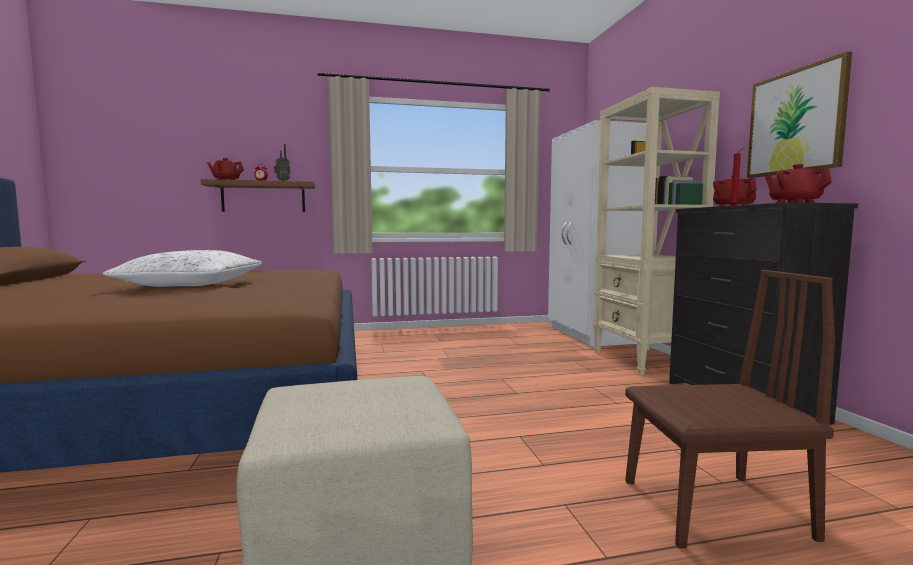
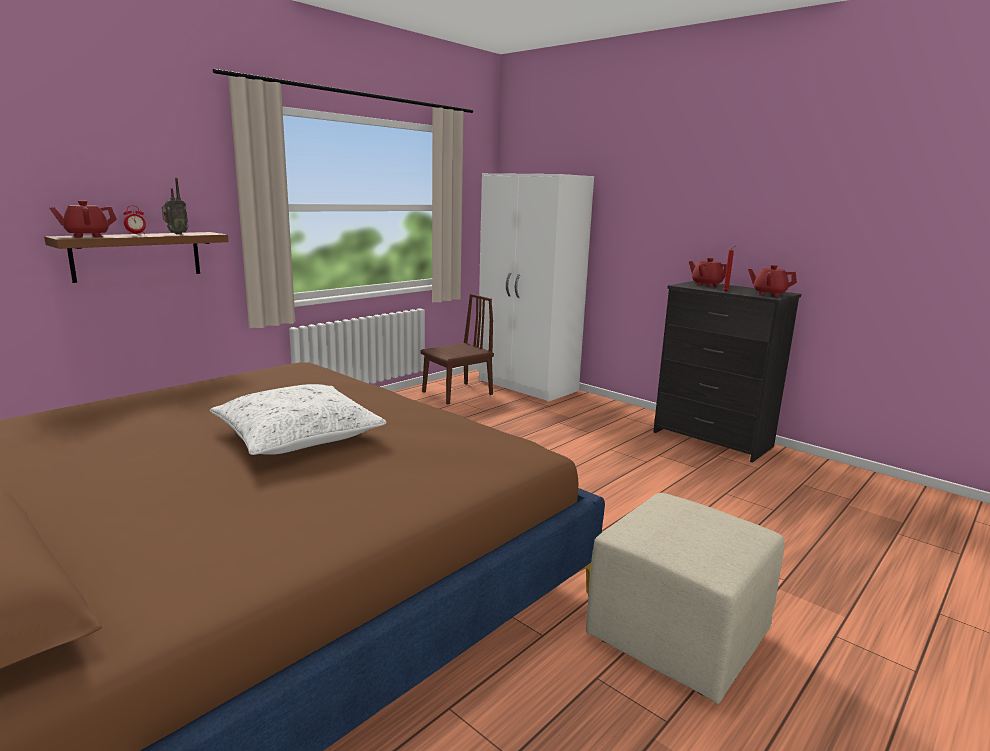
camera: 35 degrees left, 10 degrees up
beige bookcase [593,87,720,375] -> none
brown chair [625,270,835,549] -> brown chair moved to [420,294,494,404]
picture [747,51,852,178] -> none

